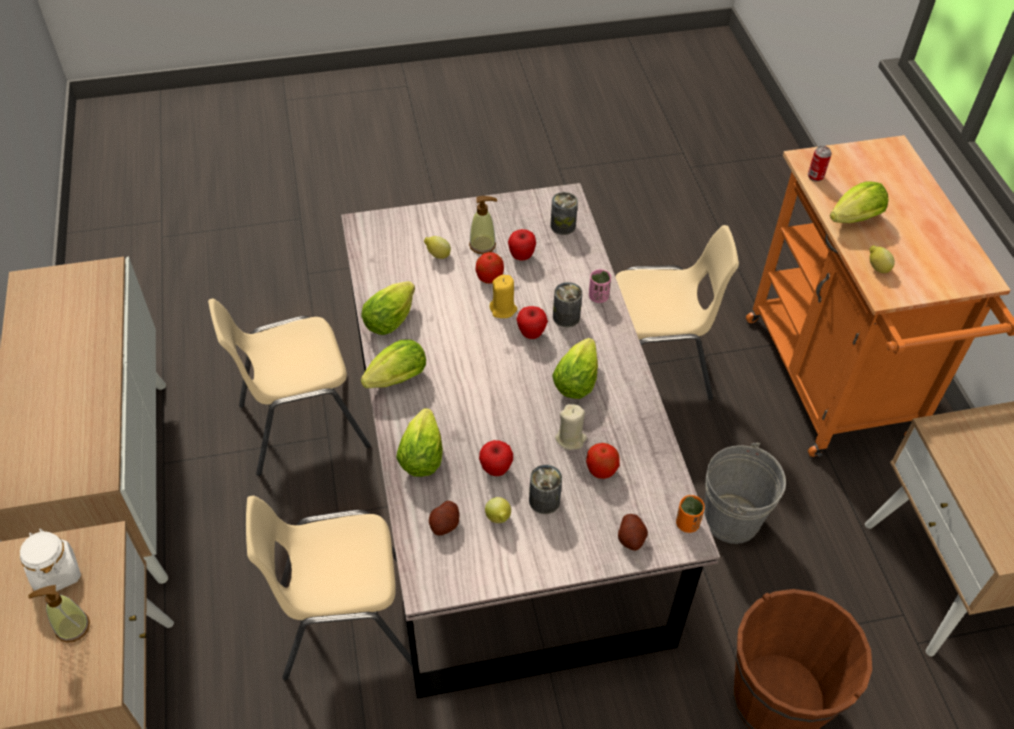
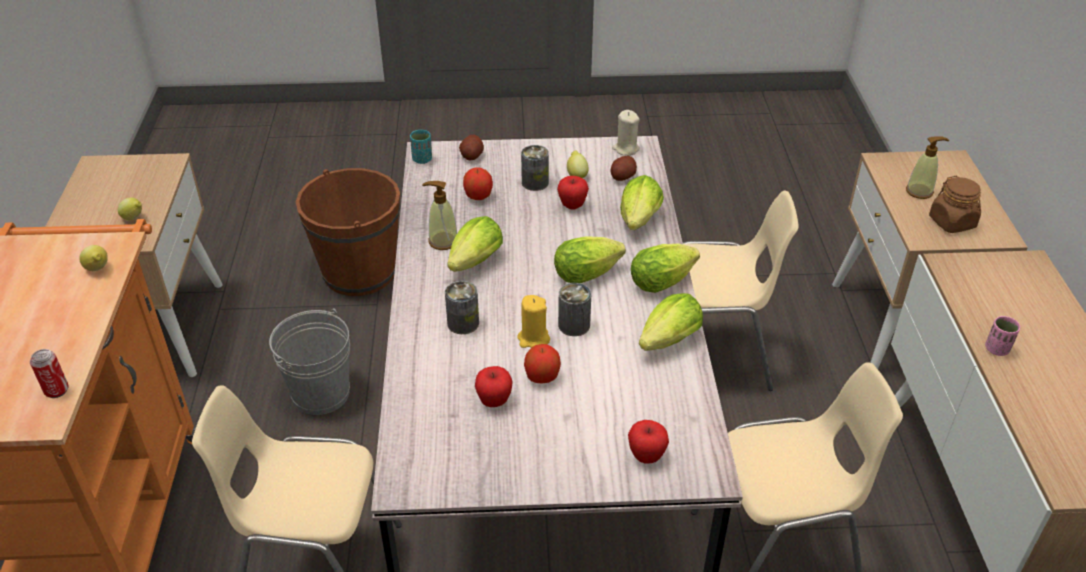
camera: 170 degrees left, 10 degrees down
white jar [20,529,81,596] -> brown jar [929,176,981,233]
lemon [424,236,451,259] -> lemon moved to [118,198,142,220]
soap dispenser [469,196,497,254] -> soap dispenser moved to [422,181,457,250]
apple [516,306,548,339] -> apple moved to [628,420,669,463]
can [550,192,578,235] -> can moved to [558,283,591,336]
beige candle [555,404,587,450] -> beige candle moved to [612,110,640,156]
pink cup [589,269,611,303] -> pink cup moved to [985,316,1020,356]
orange cup [676,495,705,533] -> turquoise cup [410,130,432,164]
lettuce [830,181,888,223] -> lettuce moved to [554,236,626,283]

